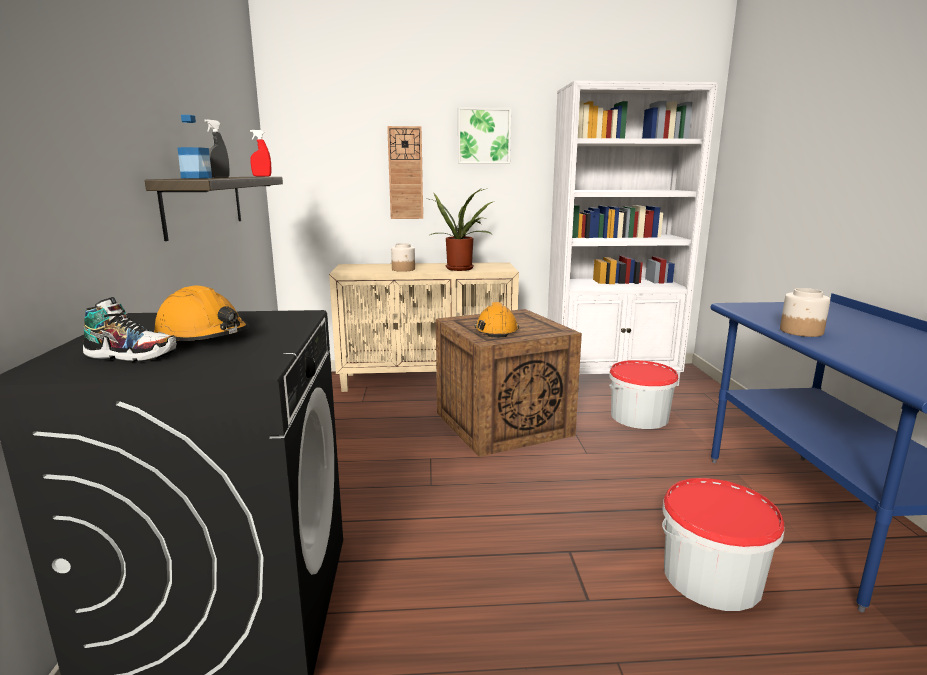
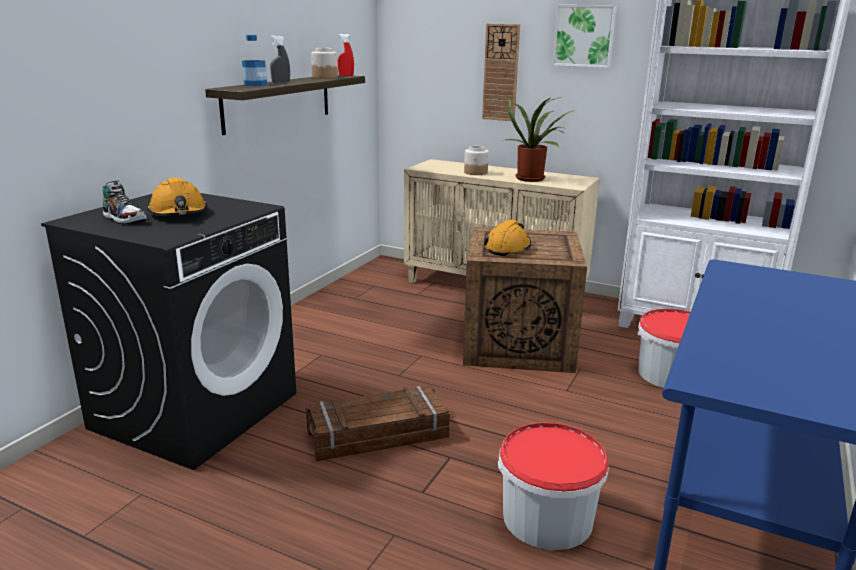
camera: 30 degrees right, 5 degrees up
jar [780,288,830,337] -> jar moved to [311,48,338,78]
none -> crate [306,386,450,461]

